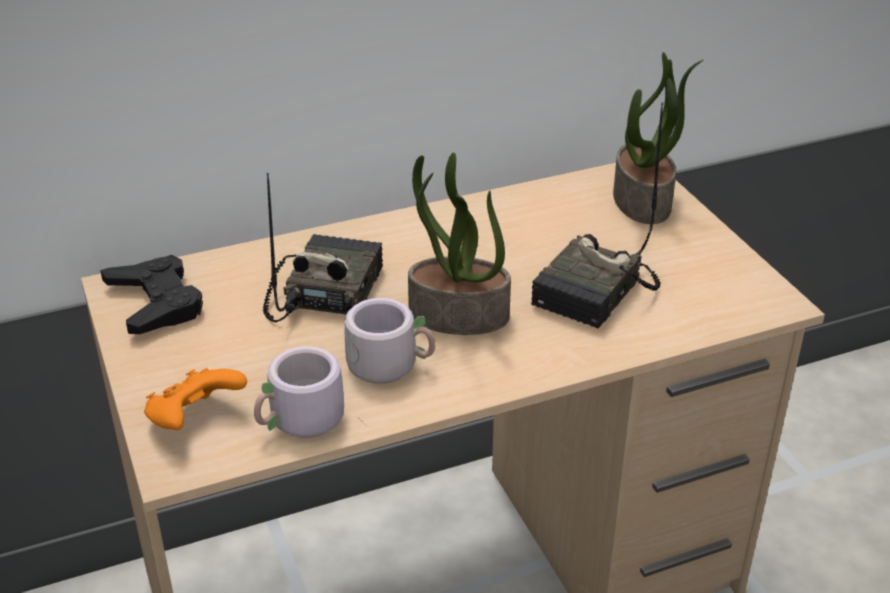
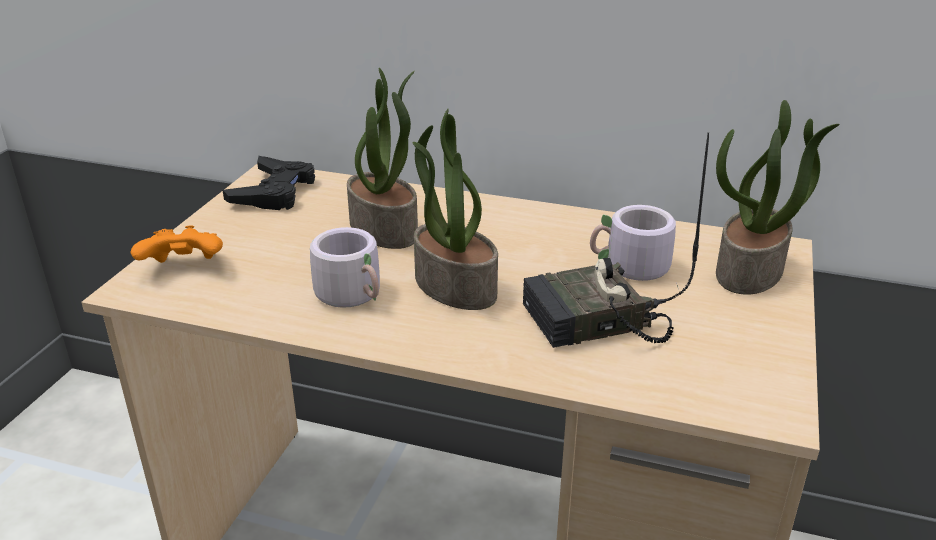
camera: 40 degrees right, 5 degrees down
grey mug [254,346,366,437] -> grey mug moved to [590,205,679,290]
radio [263,173,383,322] -> potted plant [347,68,418,249]

